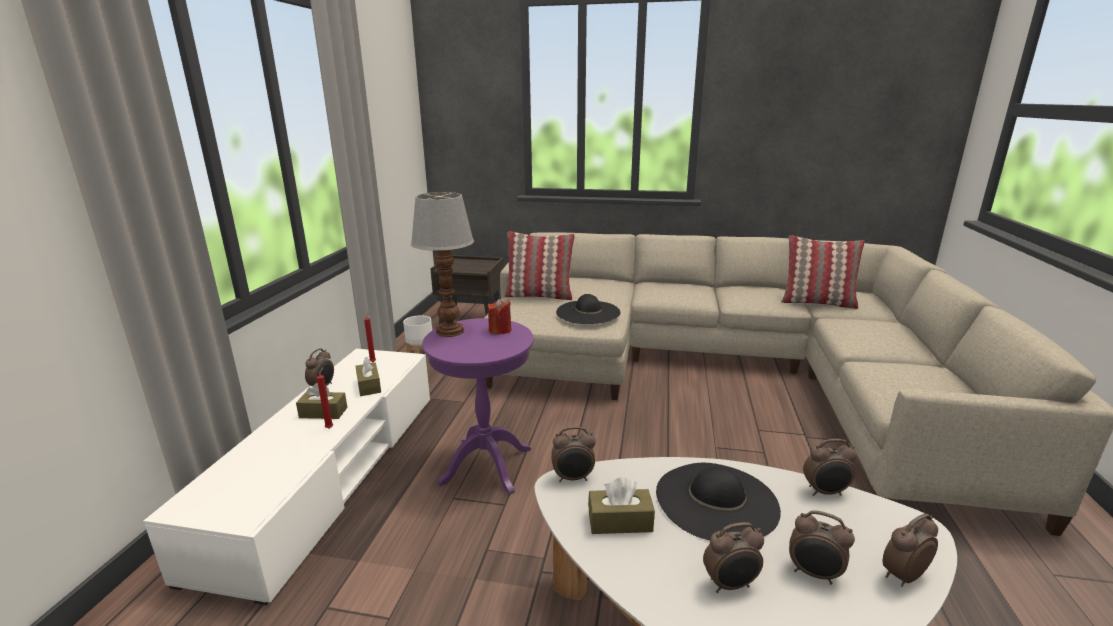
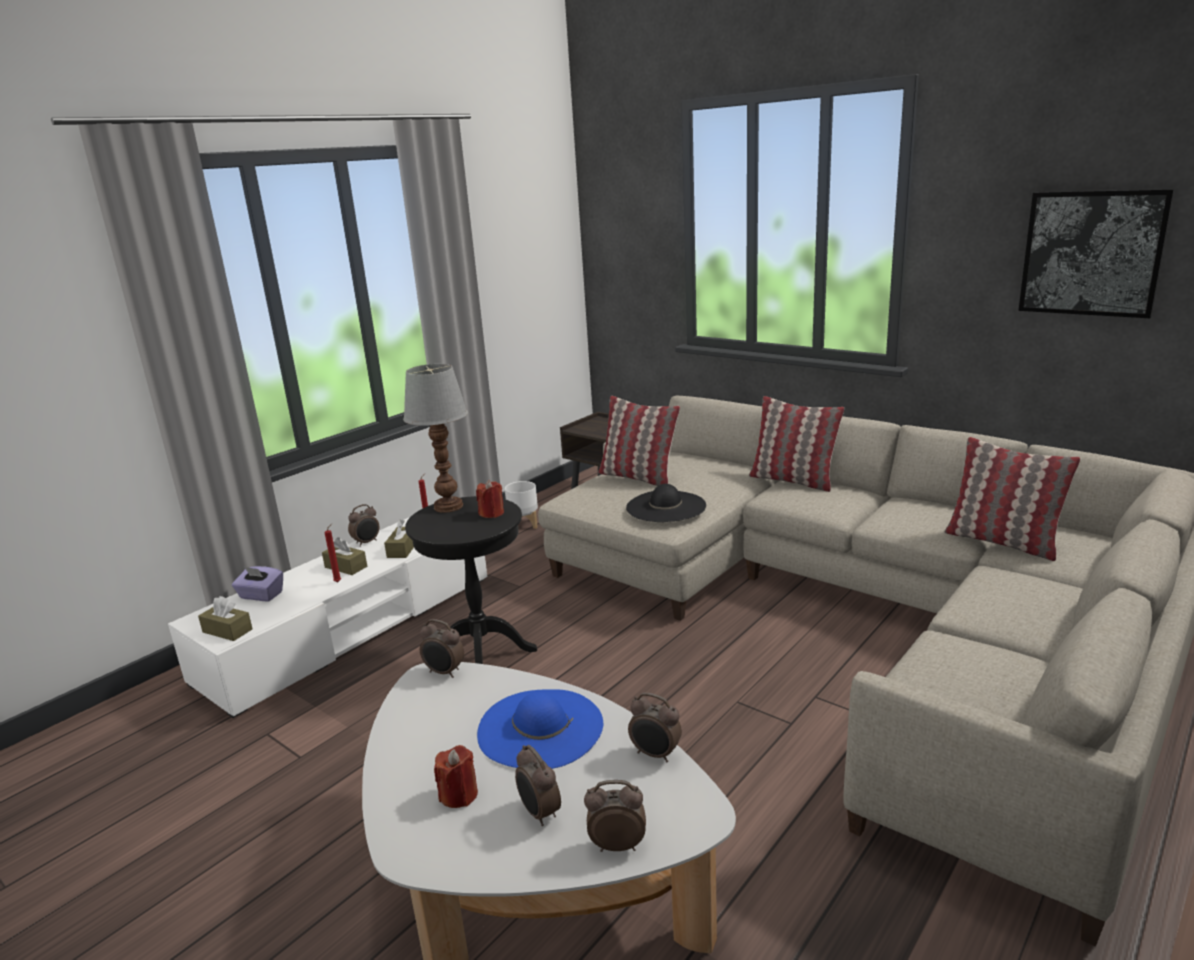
camera: 30 degrees right, 0 degrees up
purple side table [422,318,534,495] -> black side table [405,496,537,664]
brown tissue box [588,477,655,534] -> brown tissue box moved to [198,596,253,641]
black hat [656,463,781,540] -> blue hat [477,689,603,769]
alarm clock [703,522,764,593] -> red candle [434,745,478,808]
none -> purple tissue box [232,566,283,601]
none -> pillow [749,396,844,492]
none -> picture [1018,189,1175,318]

